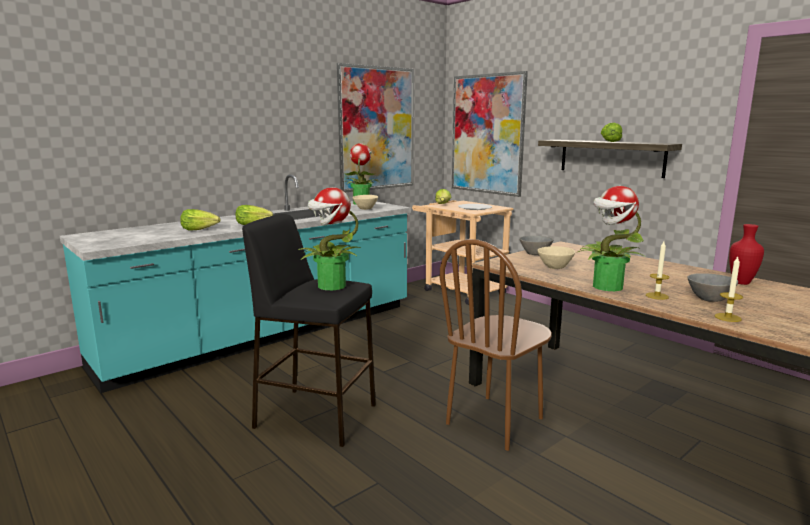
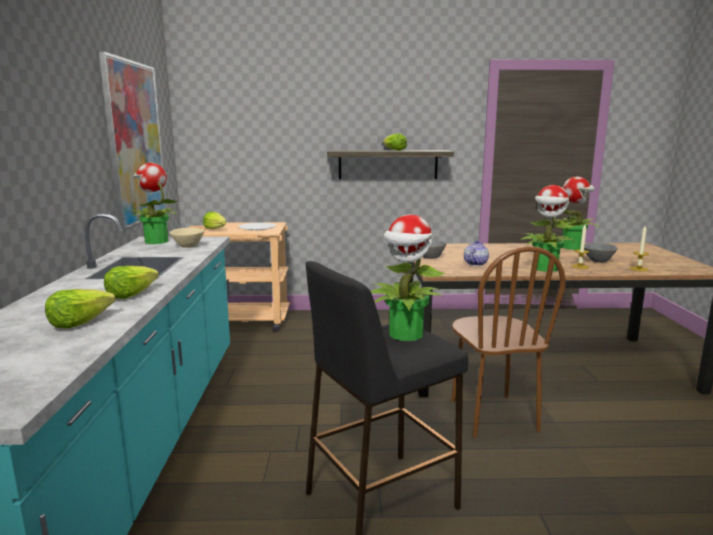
camera: 50 degrees left, 0 degrees up
picture [452,71,528,197] -> none
beige bowl [537,246,575,269] -> teapot [464,240,489,266]
red vase [729,224,764,285] -> potted plant [555,177,599,250]

